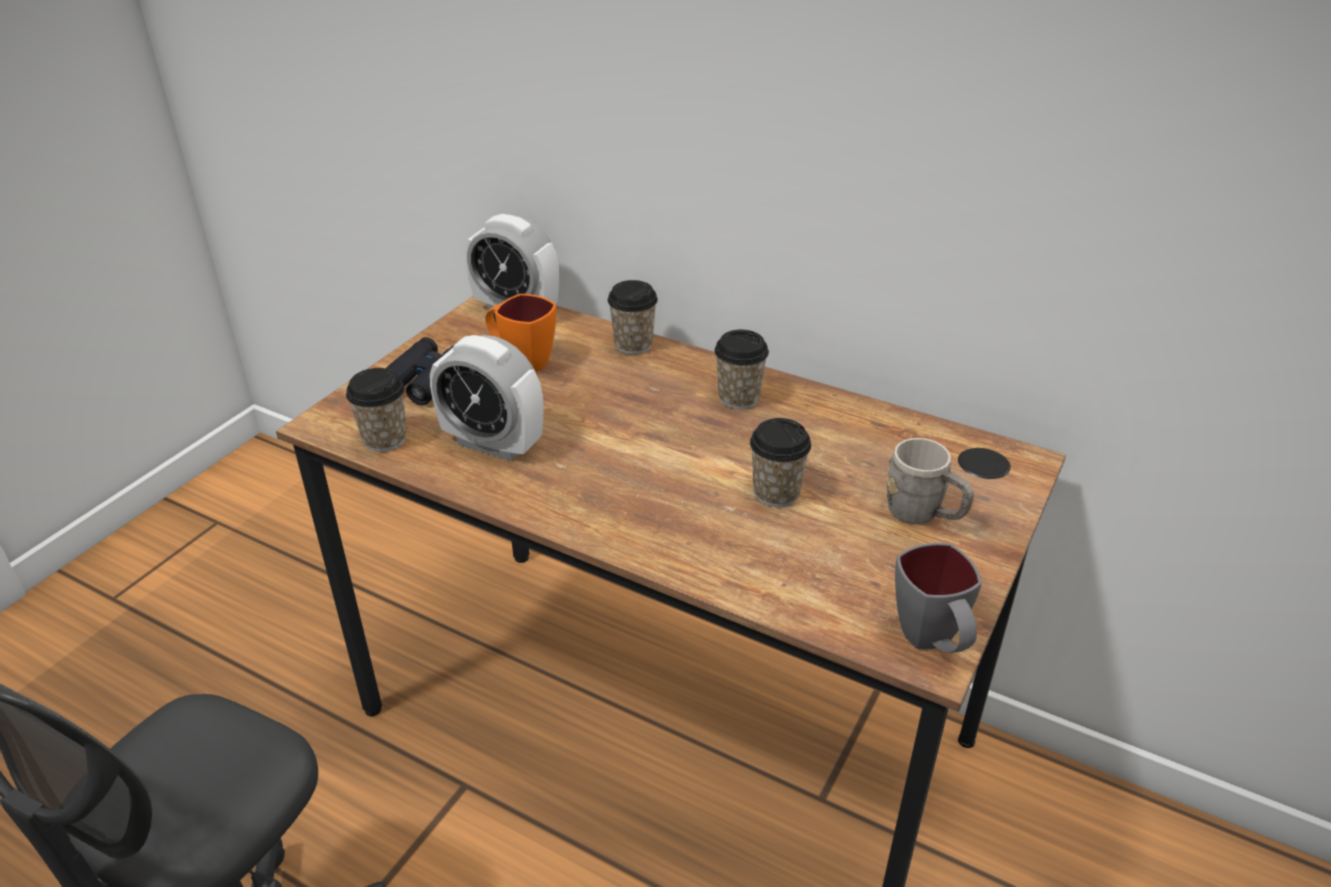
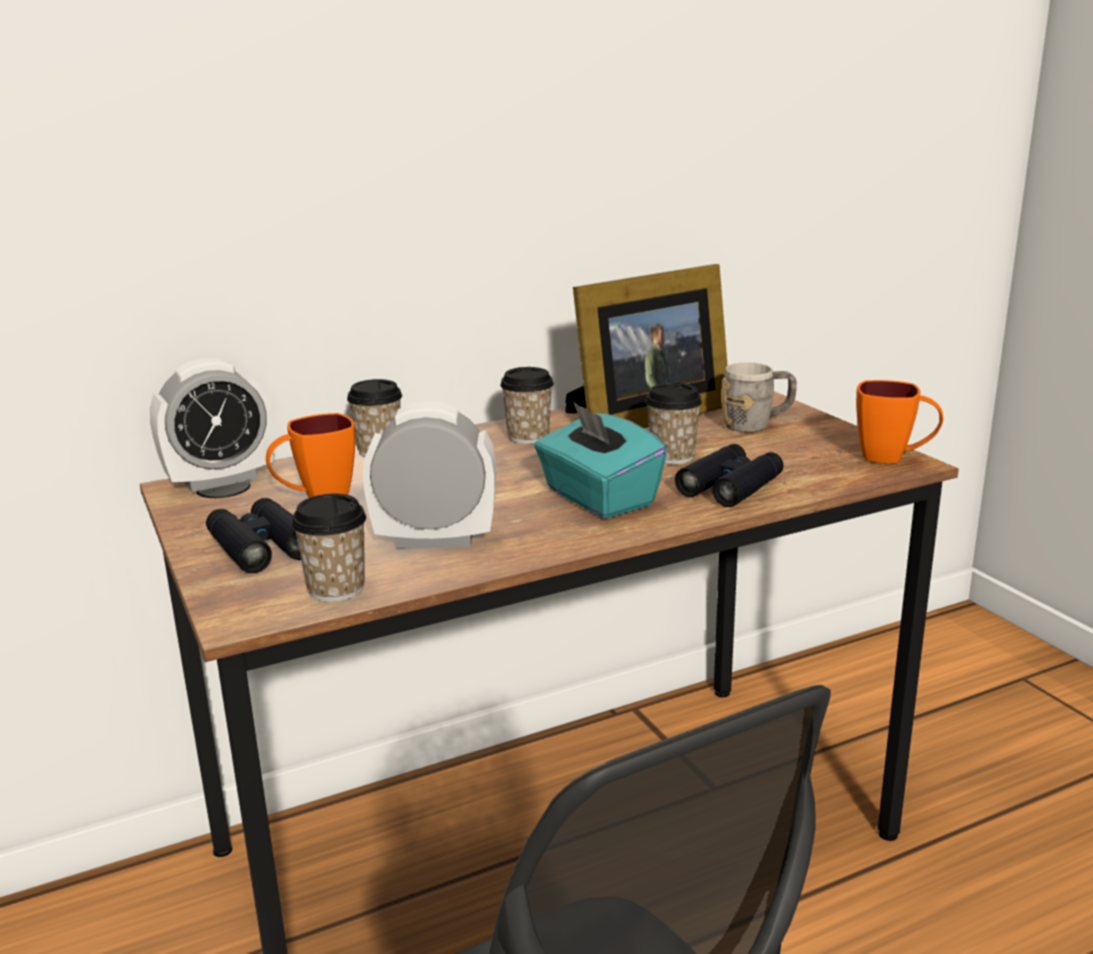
camera: 55 degrees left, 15 degrees down
alarm clock [430,335,543,461] -> alarm clock turned 150 degrees counterclockwise [363,402,496,549]
grey mug [895,543,982,653] -> orange mug [856,380,943,464]
none -> turquoise tissue box [534,402,667,519]
none -> picture frame [565,264,728,428]
none -> black binoculars [675,444,783,507]

